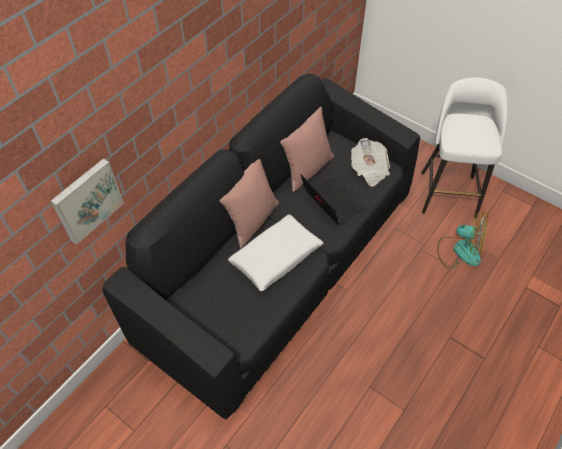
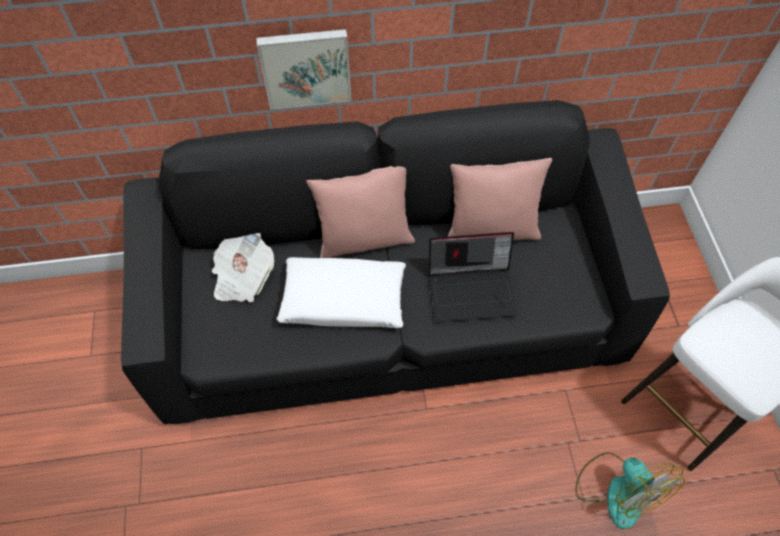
camera: 45 degrees right, 5 degrees up
picture [51,158,124,245] -> picture moved to [256,29,352,110]
laptop [300,174,365,225] -> laptop turned 75 degrees clockwise [428,232,518,322]
newspaper [351,138,390,187] -> newspaper moved to [212,233,274,302]

